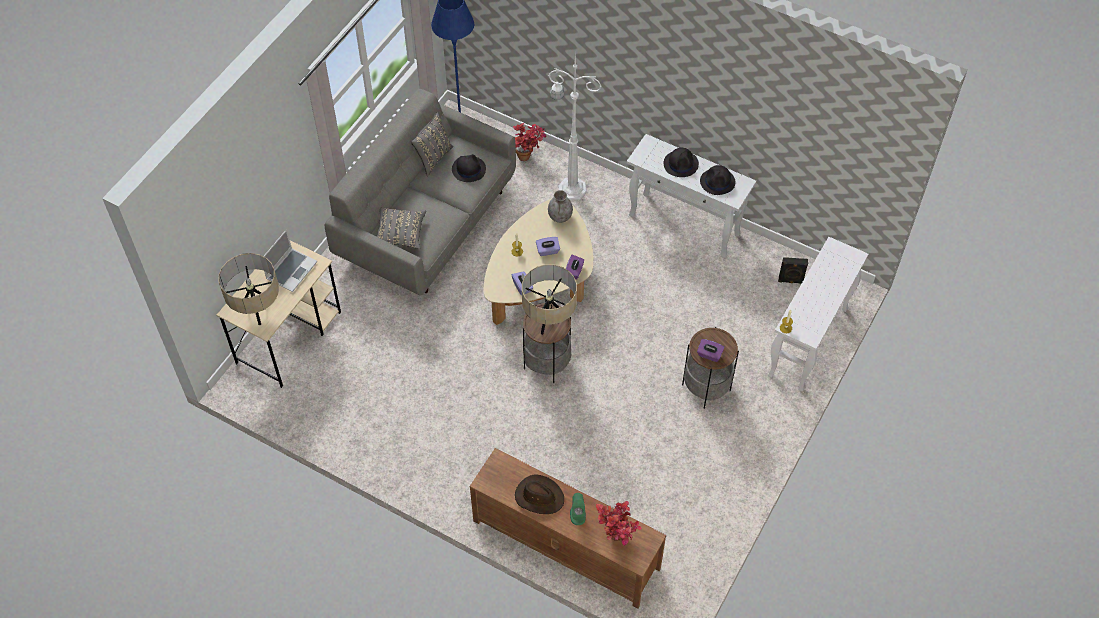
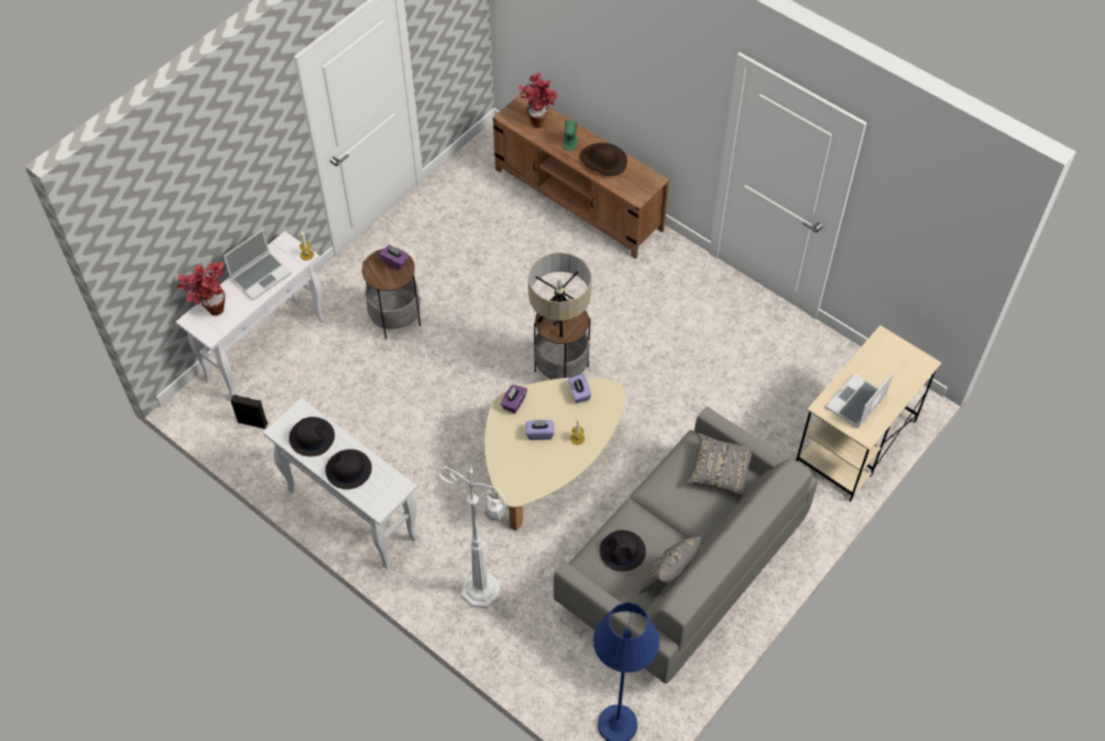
camera: 170 degrees left, 0 degrees up
beige table lamp [218,253,279,325] -> none
potted plant [513,123,546,161] -> potted plant moved to [177,262,226,316]
grey vase [548,190,573,223] -> none
none -> laptop [224,229,292,300]

